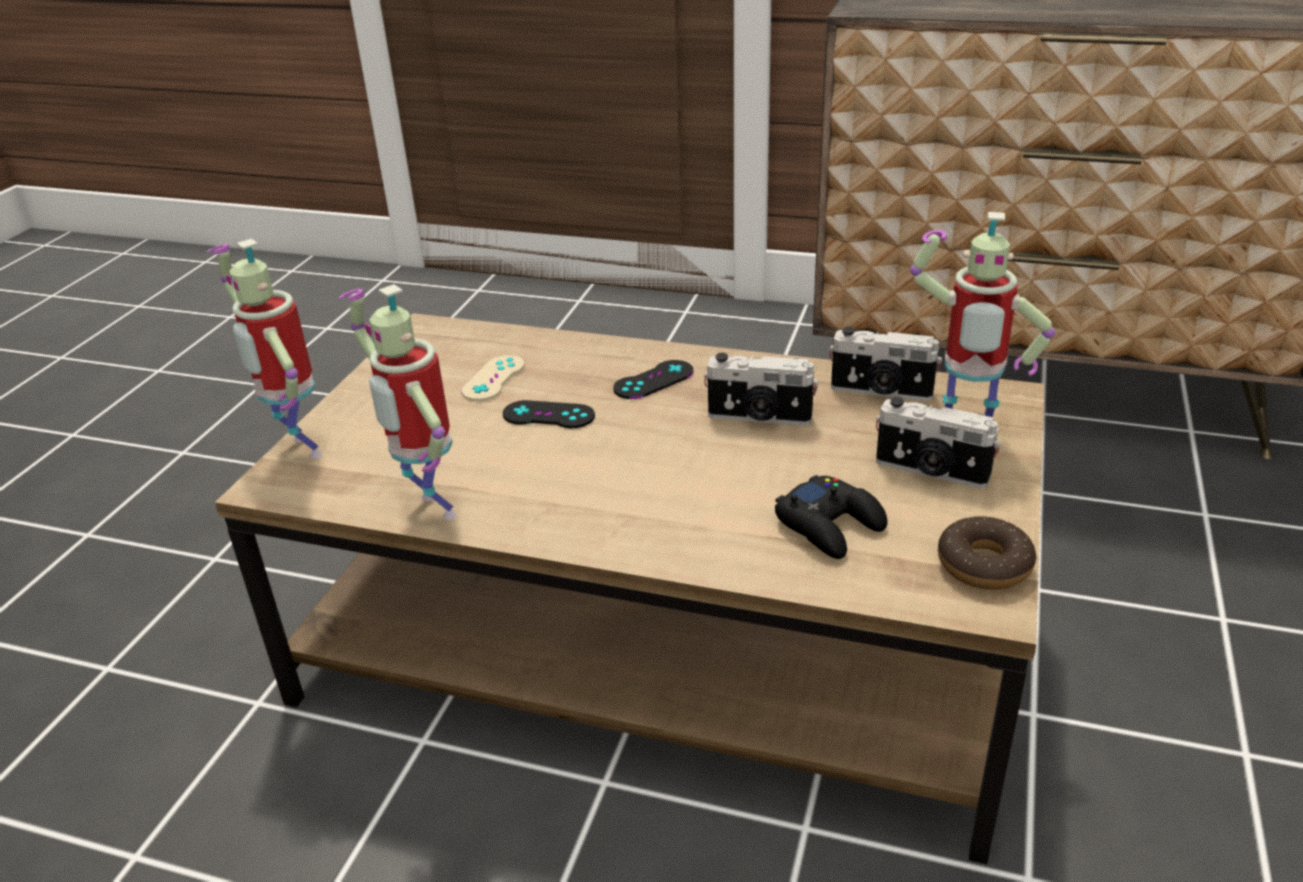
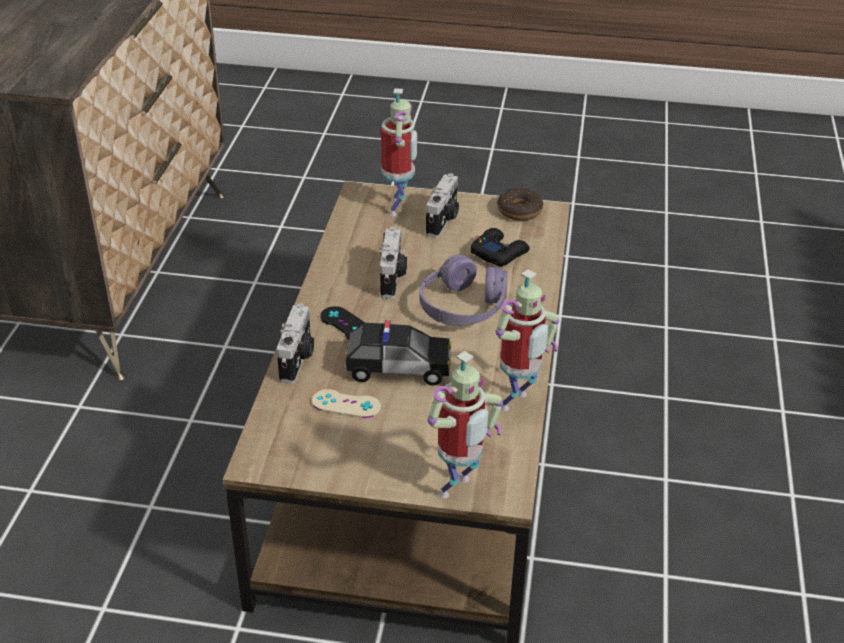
camera: 100 degrees left, 5 degrees up
black game controller [503,400,595,428] -> toy car [343,320,451,385]
camera [829,327,942,401] -> camera moved to [277,303,314,384]
none -> purple headphones [419,254,507,326]

